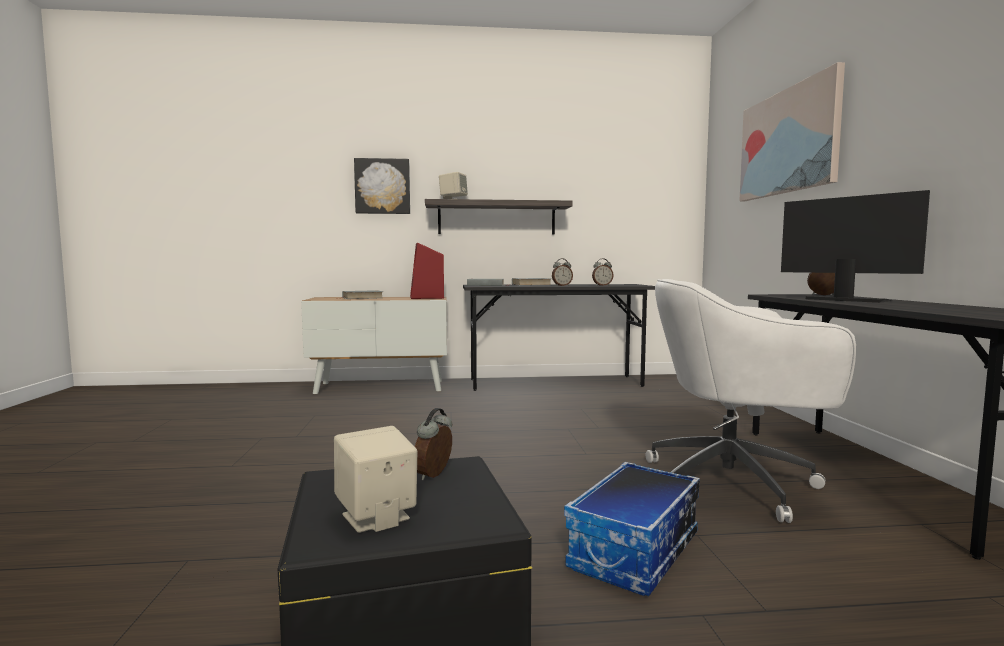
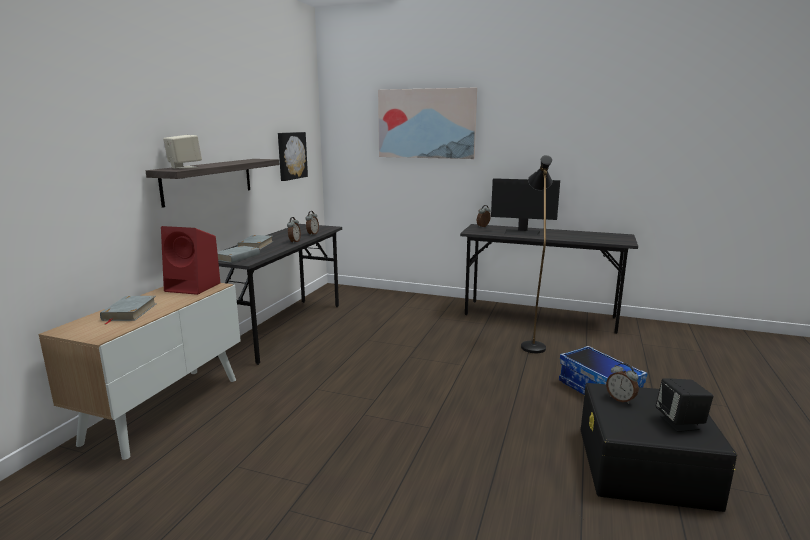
camera: 65 degrees left, 10 degrees up
beige speaker [334,426,418,533] -> black speaker [656,378,713,432]
picture [354,158,410,214] -> picture moved to [278,132,308,181]
white office chair [646,279,856,523] -> black floor lamp [521,155,552,353]
monitor [781,190,930,303] -> monitor turned 150 degrees counterclockwise [491,178,560,236]

